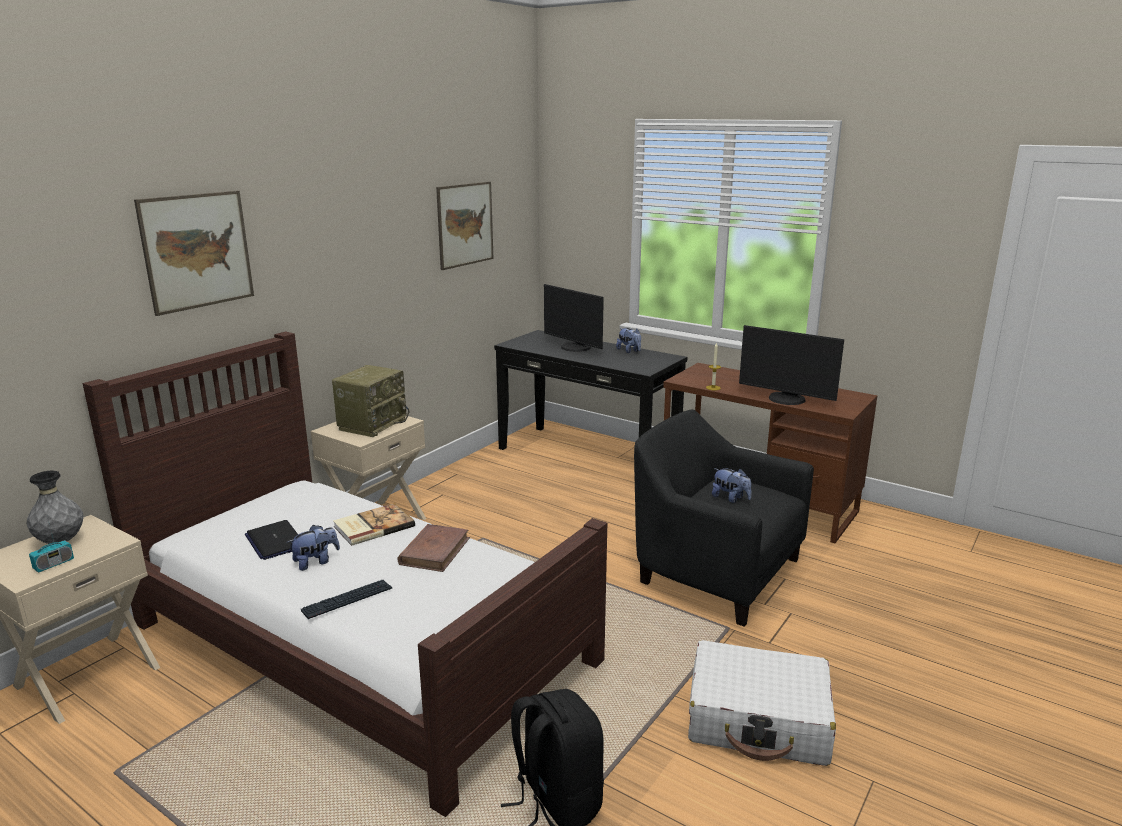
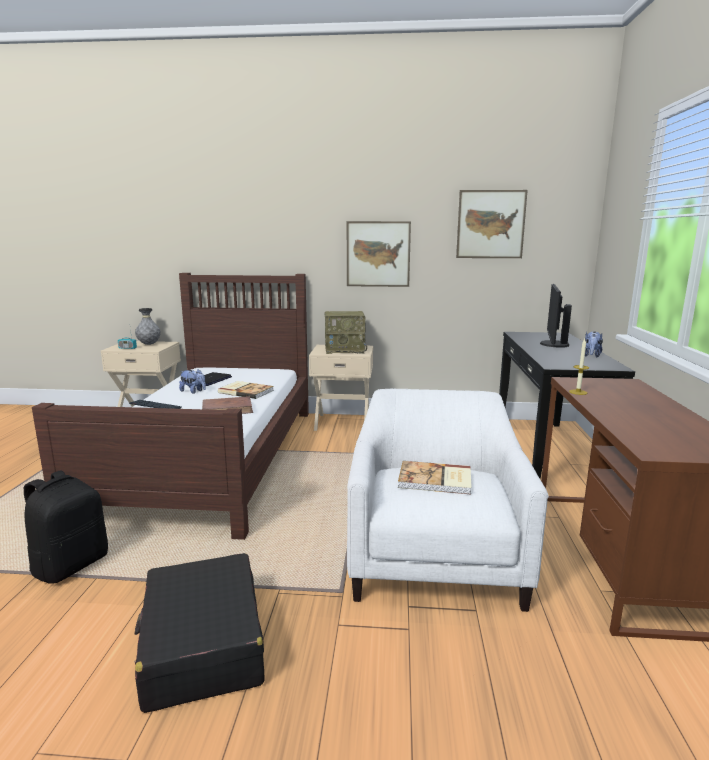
camera: 60 degrees right, 5 degrees down
picture [134,191,254,316] -> picture moved to [347,221,411,287]
black armchair [634,410,814,627] -> white armchair [347,389,548,612]
white suitcase [688,640,836,766] -> black suitcase [134,553,264,713]
plush toy [712,468,752,503] -> book [398,461,472,494]
monitor [739,325,844,405] -> none

